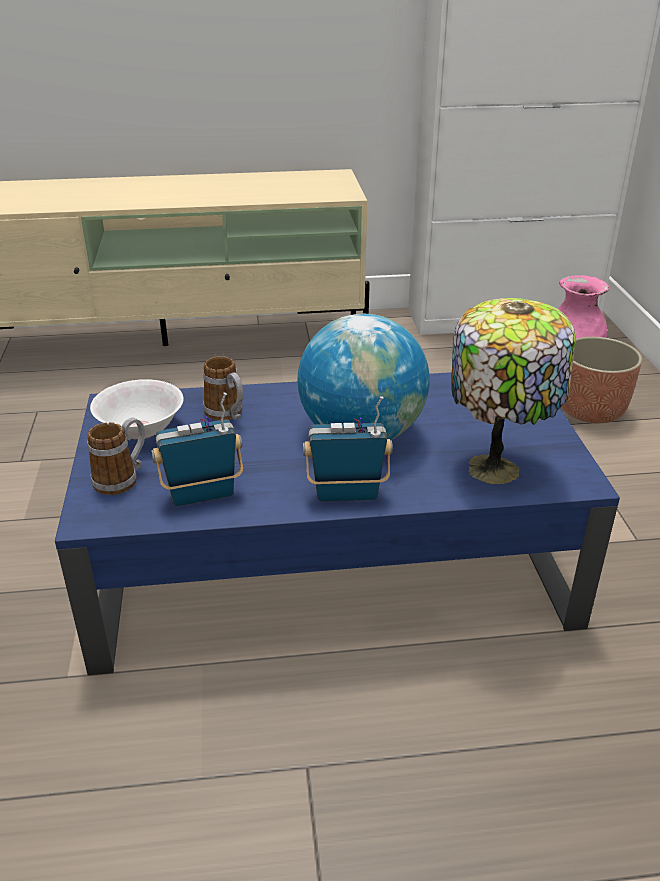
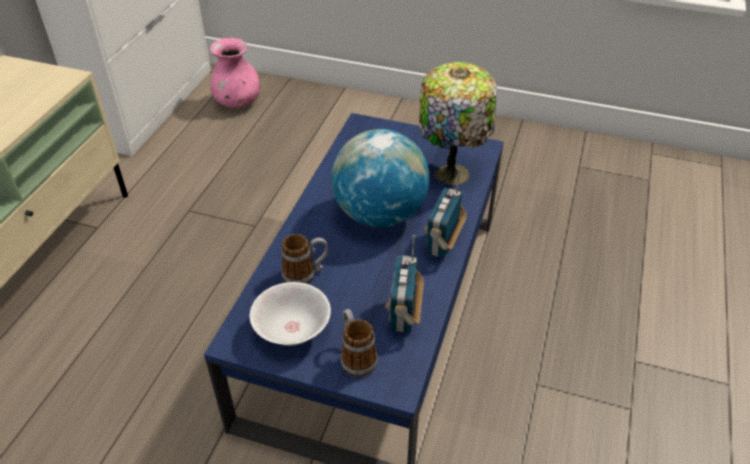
camera: 65 degrees left, 10 degrees up
planter [561,337,642,423] -> none

